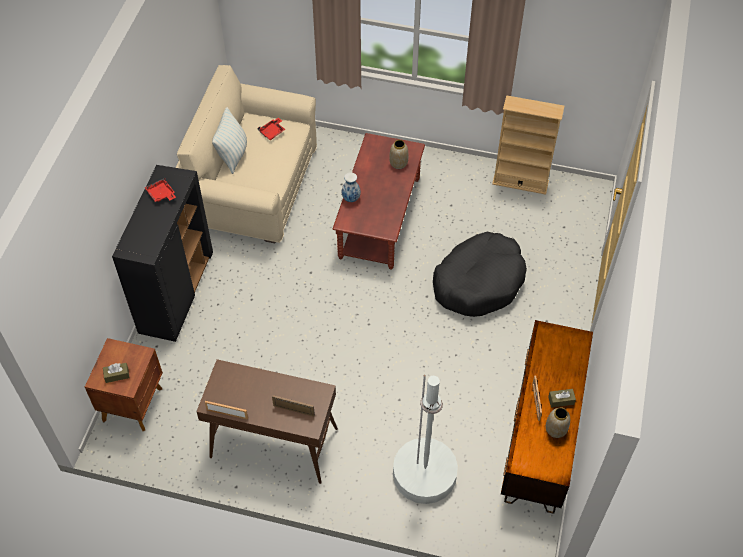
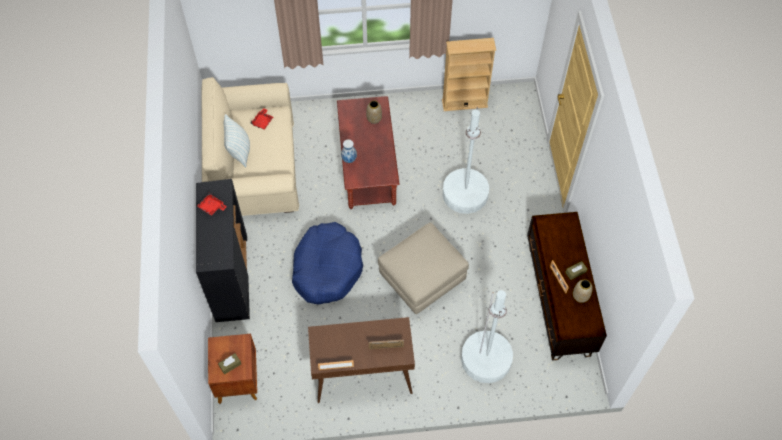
camera: 20 degrees left, 5 degrees up
black dog bed [433,232,527,317] -> white floor lamp [442,107,489,214]
none -> blue dog bed [292,222,363,304]
none -> beige ottoman [378,223,469,314]

